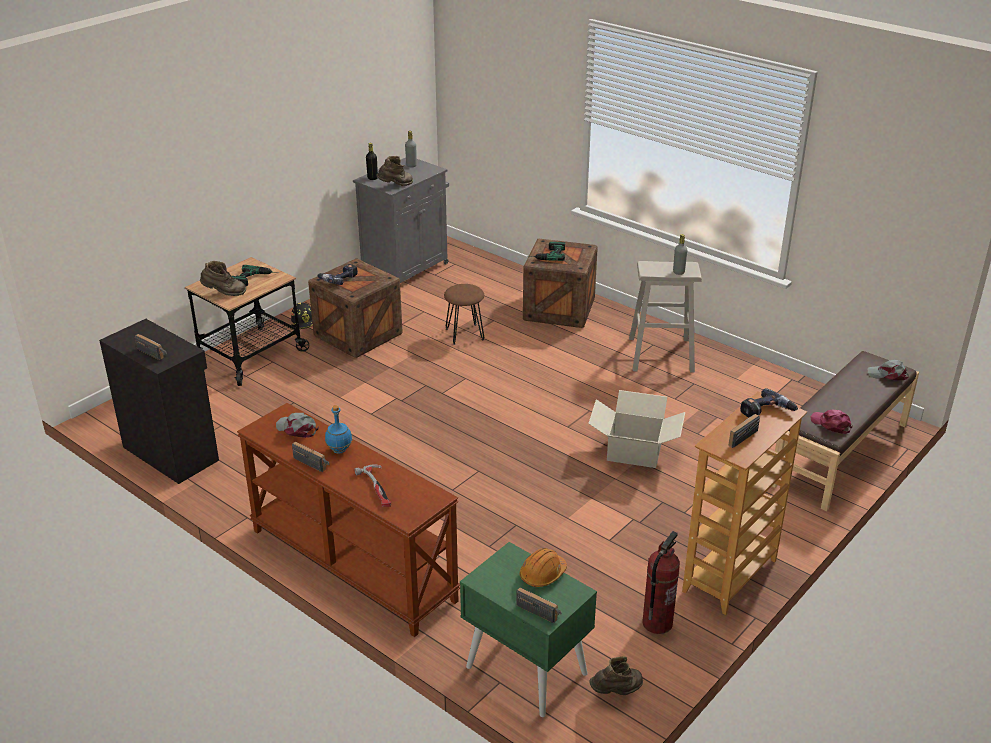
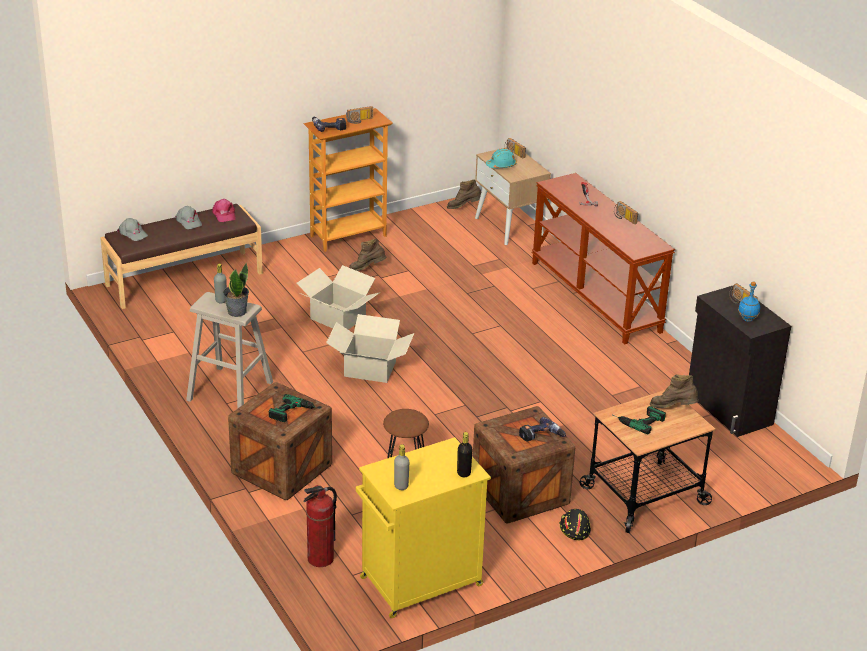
camera: 160 degrees left, 0 degrees up
grey cap [276,413,319,438] -> grey cap moved to [175,206,202,229]
blue bottle [325,405,352,454] -> blue bottle moved to [738,282,760,322]
grey cabinet [353,158,449,283] -> yellow cabinet [356,437,491,618]
brown boot [376,156,413,186] -> brown boot moved to [349,239,387,271]
green nightstand [460,542,597,717] -> beige nightstand [475,148,551,245]
orange hard hat [520,548,567,587] -> turquoise hard hat [486,148,517,168]
fire extinguisher [642,531,680,634] -> fire extinguisher moved to [303,485,337,567]
none -> potted plant [223,263,249,317]
none -> cardboard box [326,314,414,383]

